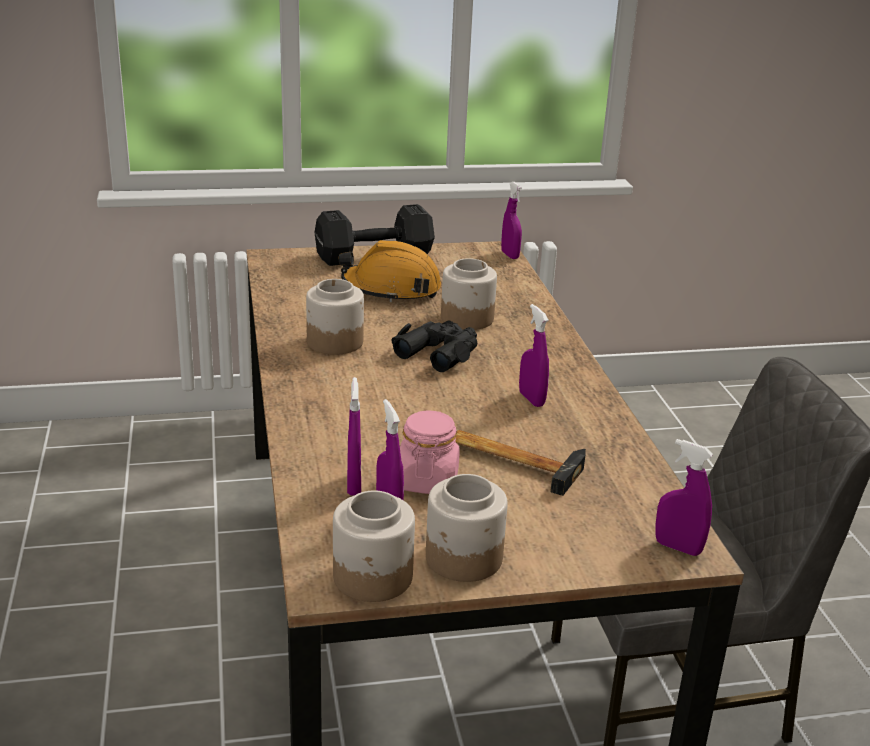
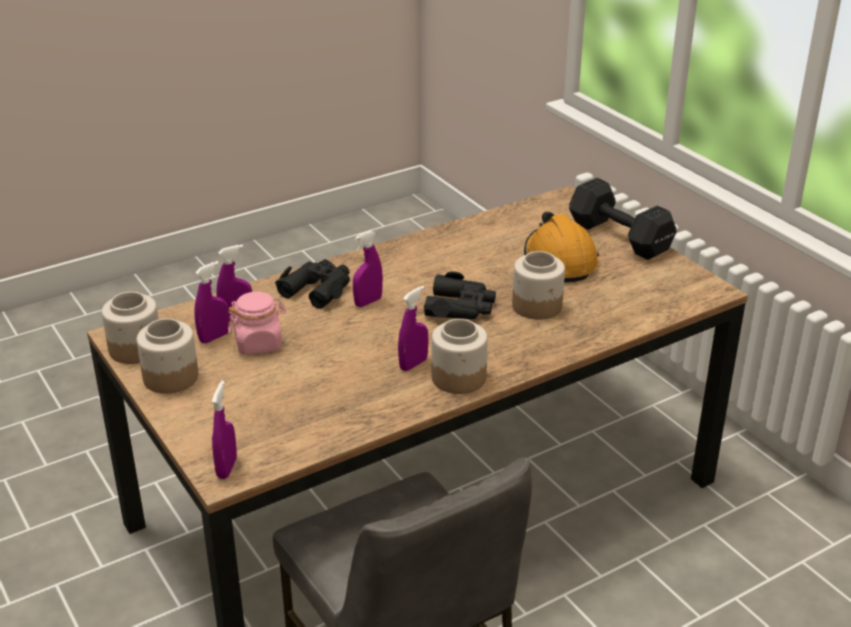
camera: 70 degrees right, 5 degrees up
jar [306,279,364,355] -> jar moved to [431,319,488,394]
hammer [455,430,586,496] -> none
purple spray bottle [501,182,522,259] -> purple spray bottle moved to [353,231,383,307]
none -> black binoculars [275,259,350,309]

